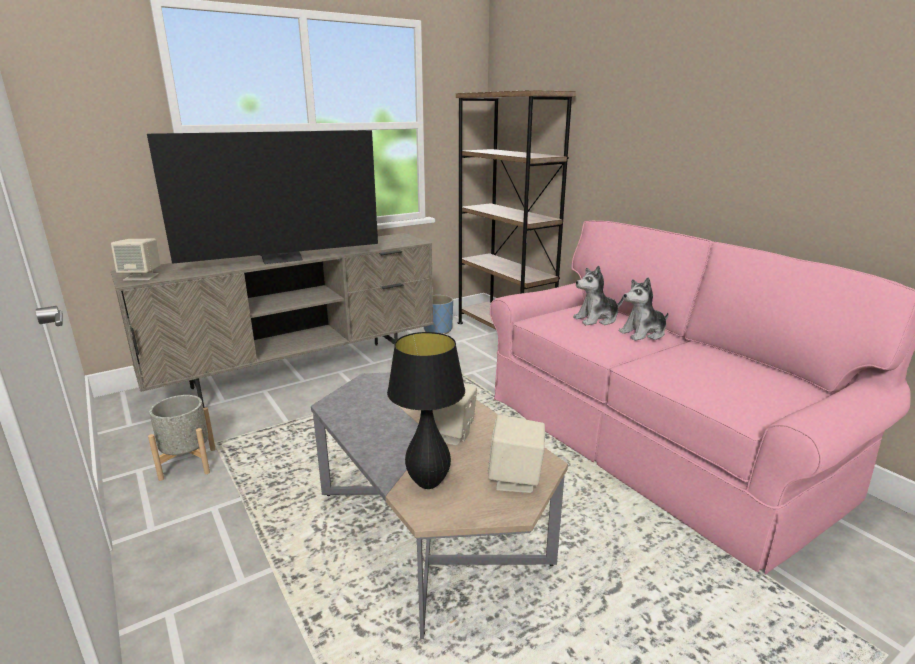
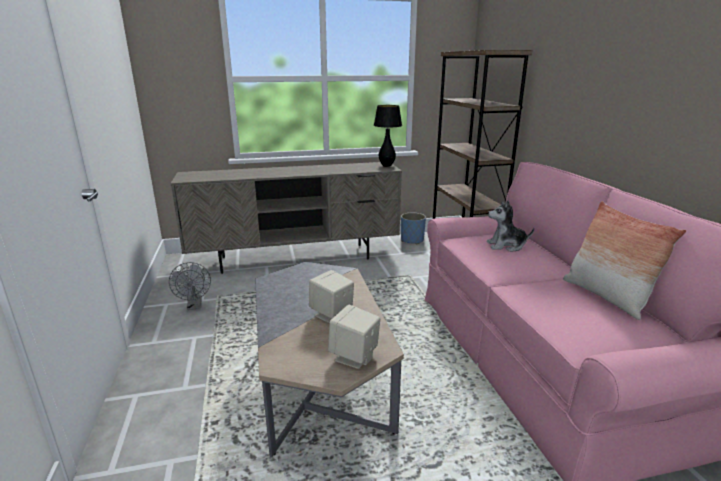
camera: 20 degrees right, 0 degrees up
beige speaker [111,239,160,281] -> none
television [147,130,378,264] -> none
grey planter [148,395,216,481] -> grey fan [169,262,211,310]
black table lamp [387,332,465,489] -> black table lamp moved to [374,105,402,167]
plush toy [618,277,669,341] -> none
none -> pillow [563,201,686,320]

